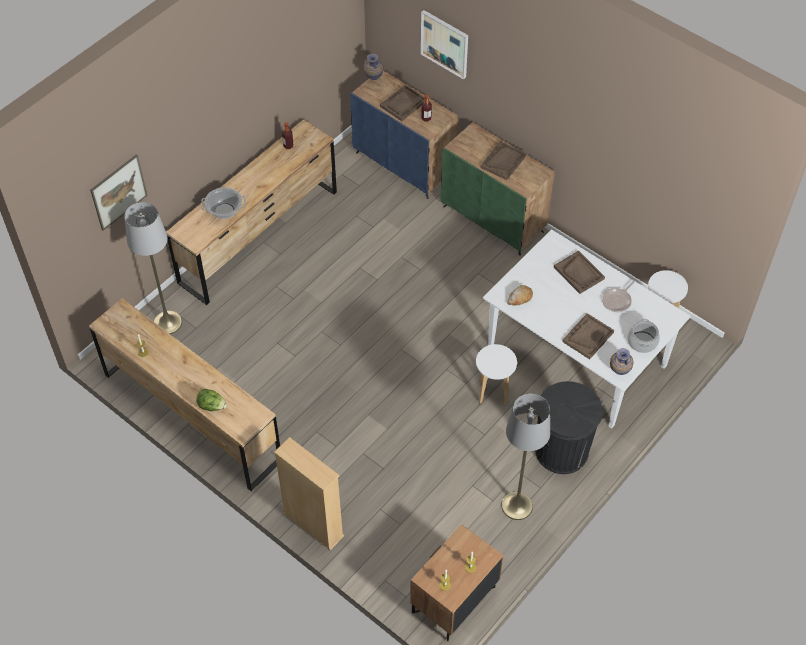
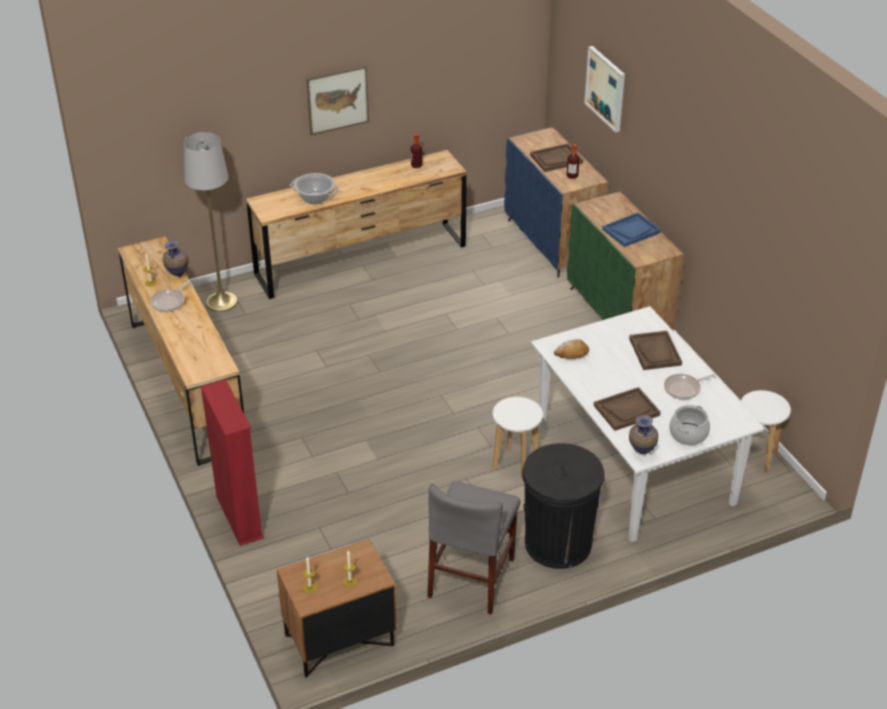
camera: 25 degrees right, 15 degrees down
picture [90,154,148,231] -> picture moved to [306,66,369,135]
lettuce [196,389,227,411] -> none
beige bookcase [274,437,344,550] -> red bookcase [201,379,264,546]
vase [364,54,384,80] -> vase moved to [163,240,188,277]
brown tray [480,141,527,180] -> blue tray [602,212,661,247]
grey floor lamp [501,393,550,520] -> grey chair [427,481,520,615]
none -> frying pan [150,280,191,312]

